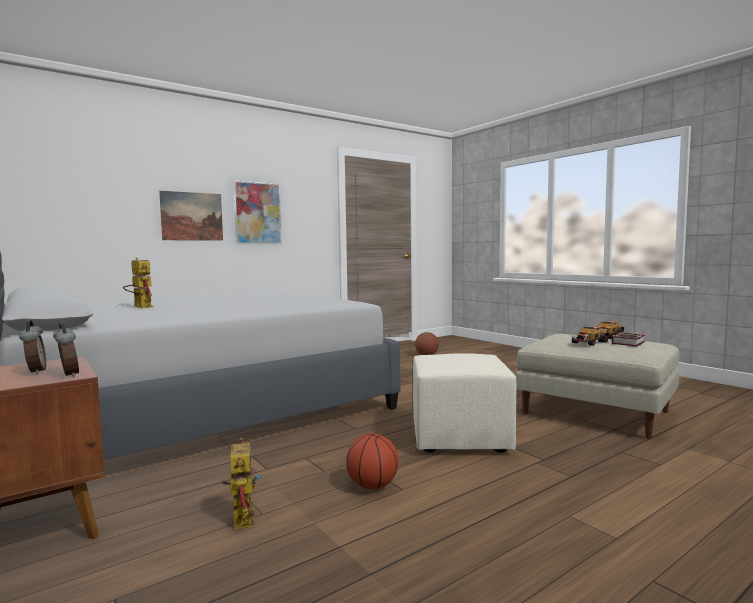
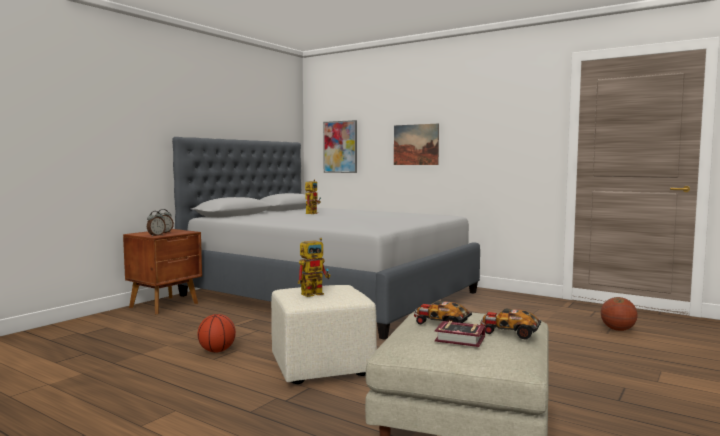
camera: 70 degrees right, 0 degrees up
toy robot [222,437,259,529] -> toy robot moved to [298,238,330,297]
picture [233,180,282,244] -> picture moved to [323,120,357,173]

